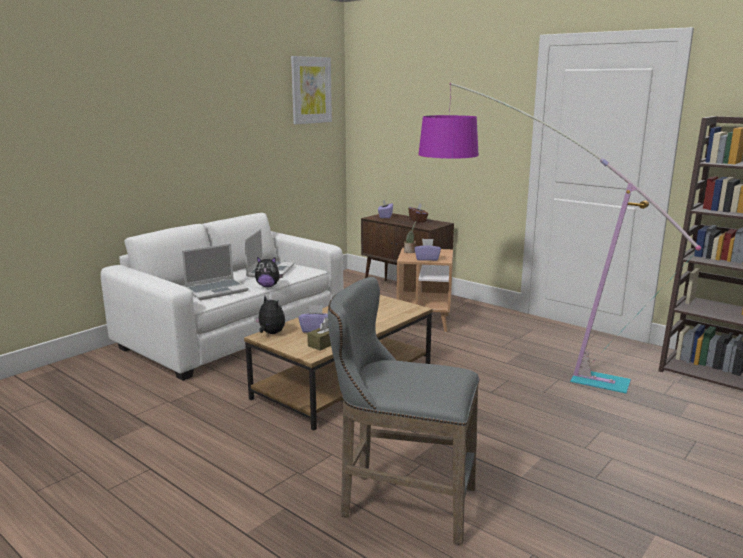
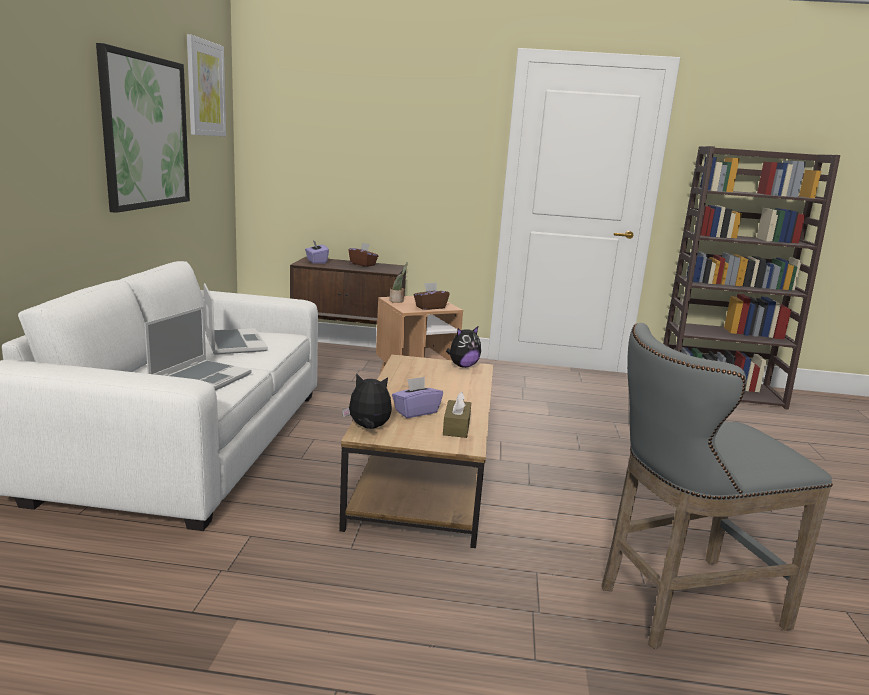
camera: 35 degrees left, 0 degrees up
plush toy [255,257,283,287] -> plush toy moved to [446,326,481,368]
purple tissue box [415,239,441,261] -> brown tissue box [414,282,450,310]
floor lamp [418,82,701,394] -> none
none -> picture [96,43,190,213]

